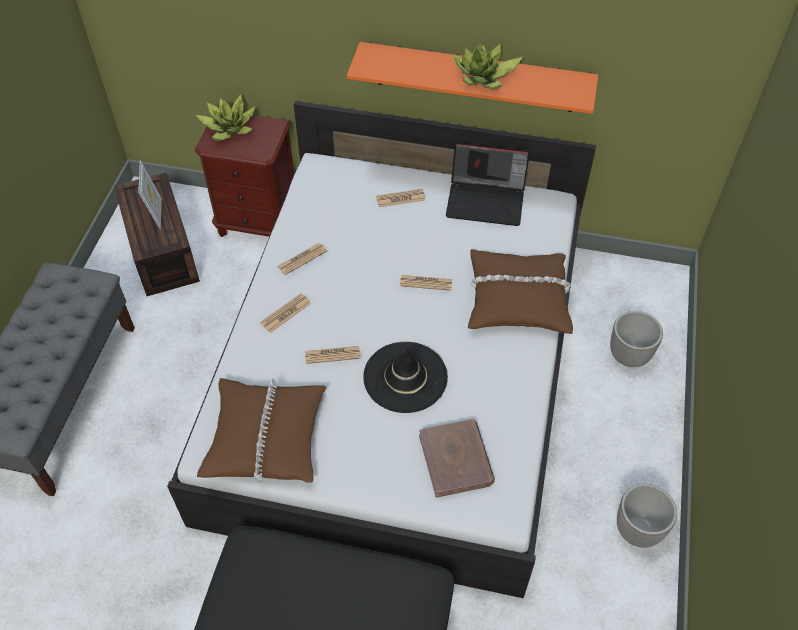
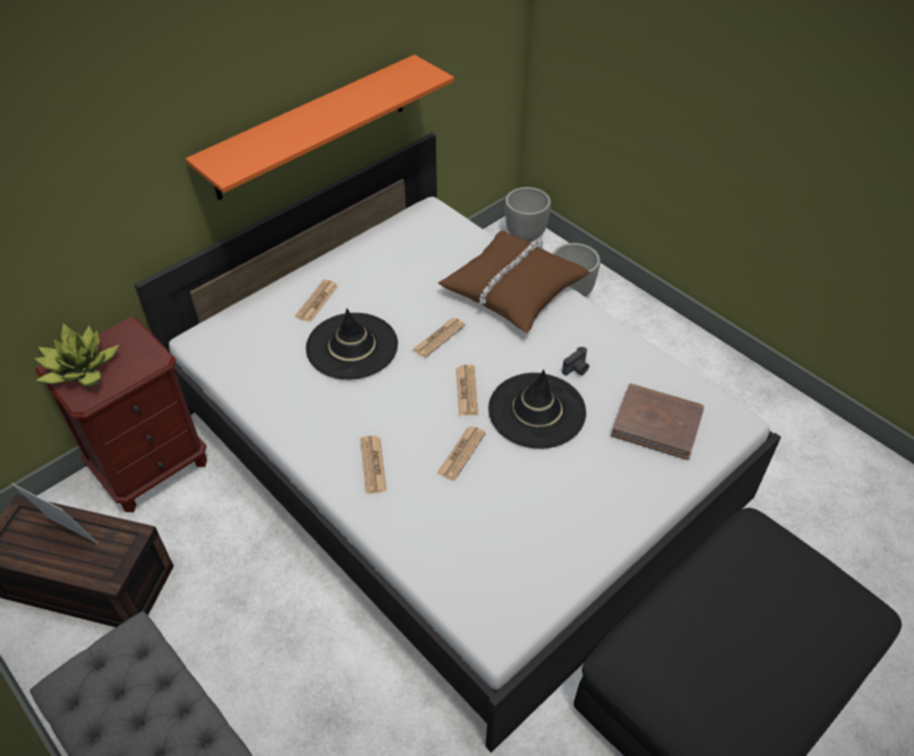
camera: 55 degrees left, 5 degrees down
brown pillow [197,378,327,483] -> none
newspaper [277,243,327,275] -> newspaper moved to [456,365,478,415]
laptop [446,142,530,226] -> none
potted plant [453,43,523,89] -> none
planter [617,484,677,548] -> planter moved to [505,187,551,242]
none -> black hat [306,308,398,380]
none -> camera [562,346,589,376]

